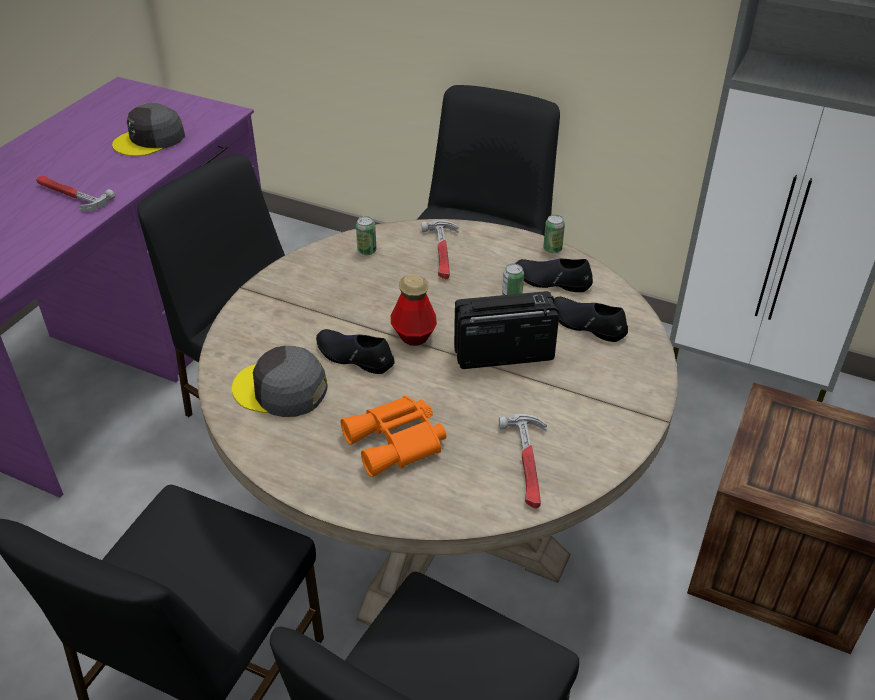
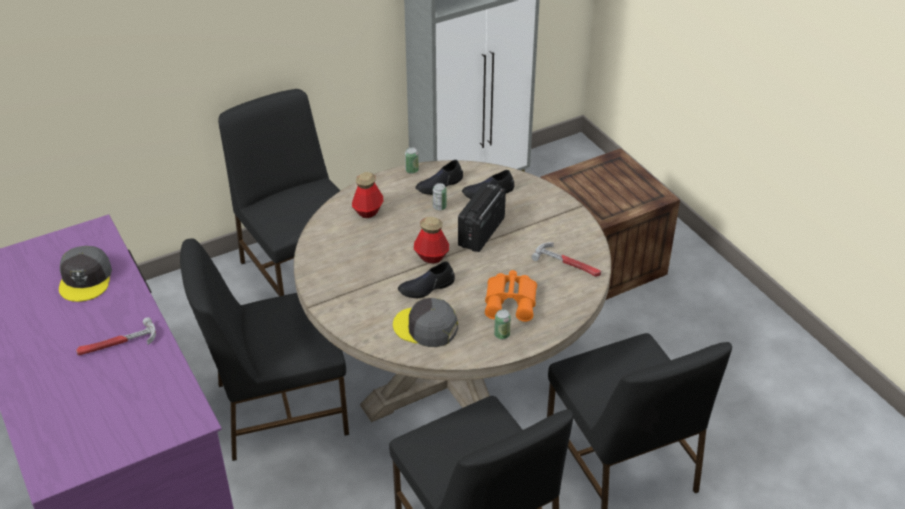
camera: 55 degrees left, 0 degrees up
grey cap [232,346,328,417] -> grey cap turned 60 degrees clockwise [393,298,458,347]
can [356,216,377,255] -> can moved to [494,309,511,339]
hammer [422,220,459,279] -> bottle [352,172,383,218]

